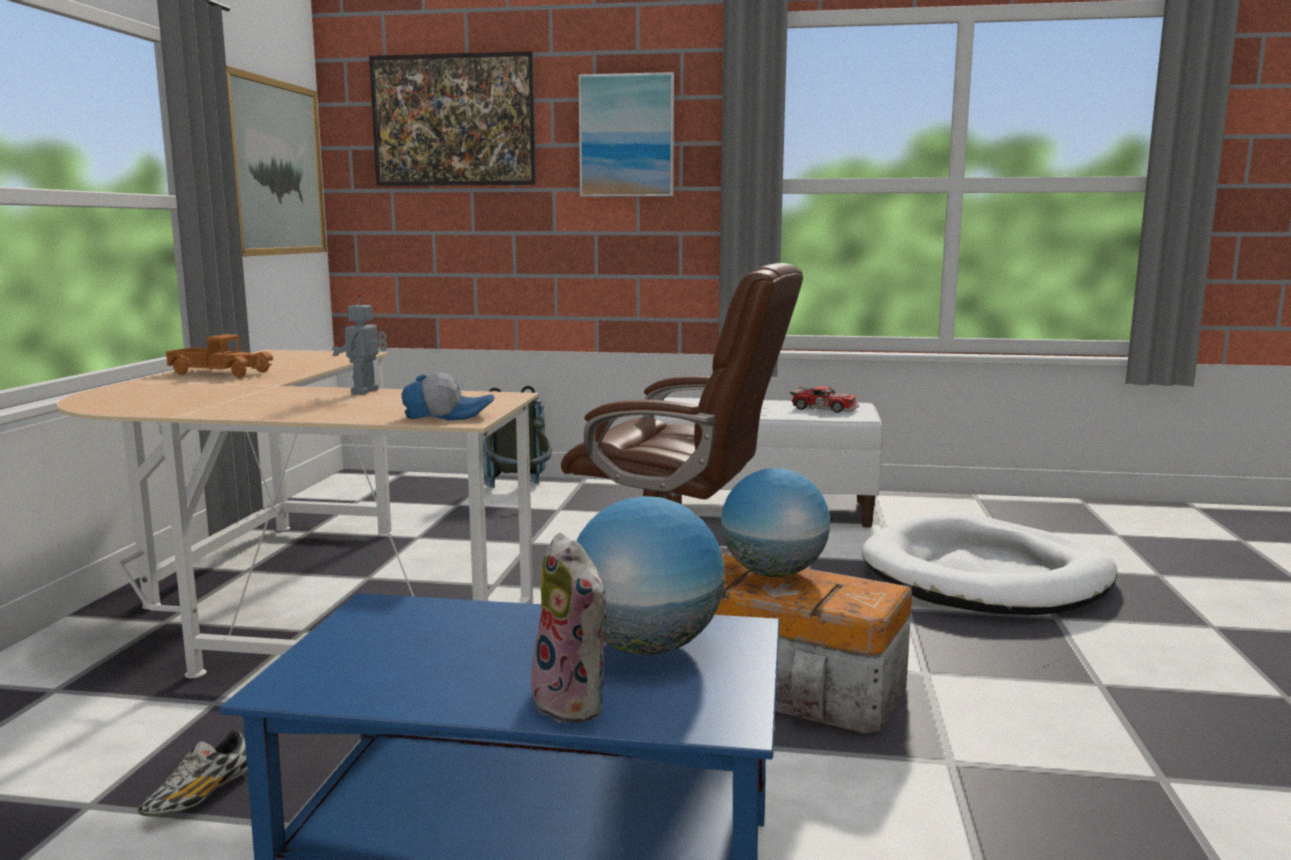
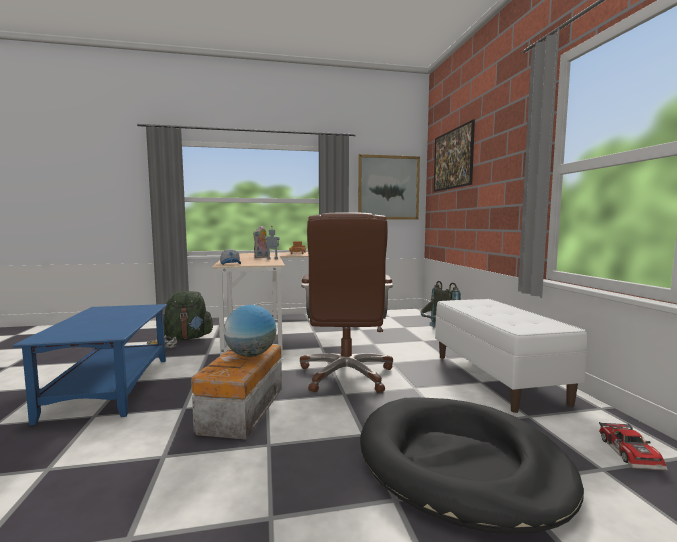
camera: 70 degrees right, 5 degrees down
plush toy [528,533,607,723] -> plush toy moved to [253,226,268,258]
globe [577,496,725,655] -> none
picture [578,72,674,197] -> none
toy car [790,386,859,413] -> toy car moved to [599,422,668,471]
white dog bed [862,513,1117,615] -> black dog bed [360,397,584,534]
none -> green backpack [163,291,214,340]

